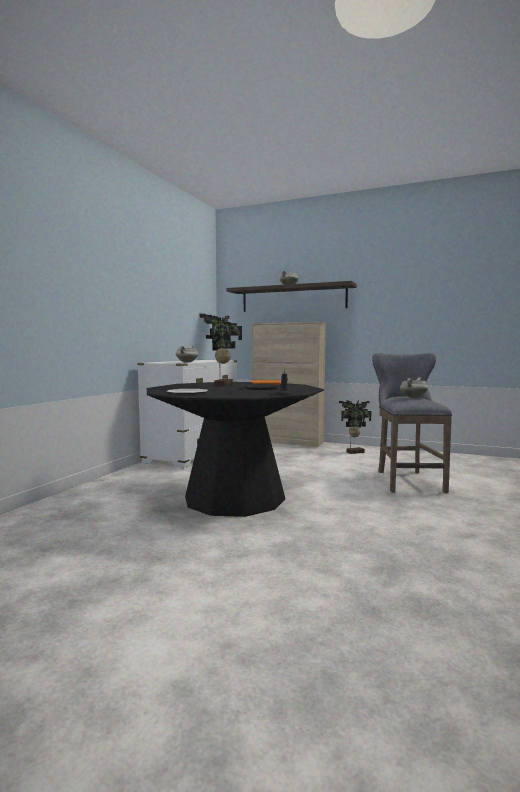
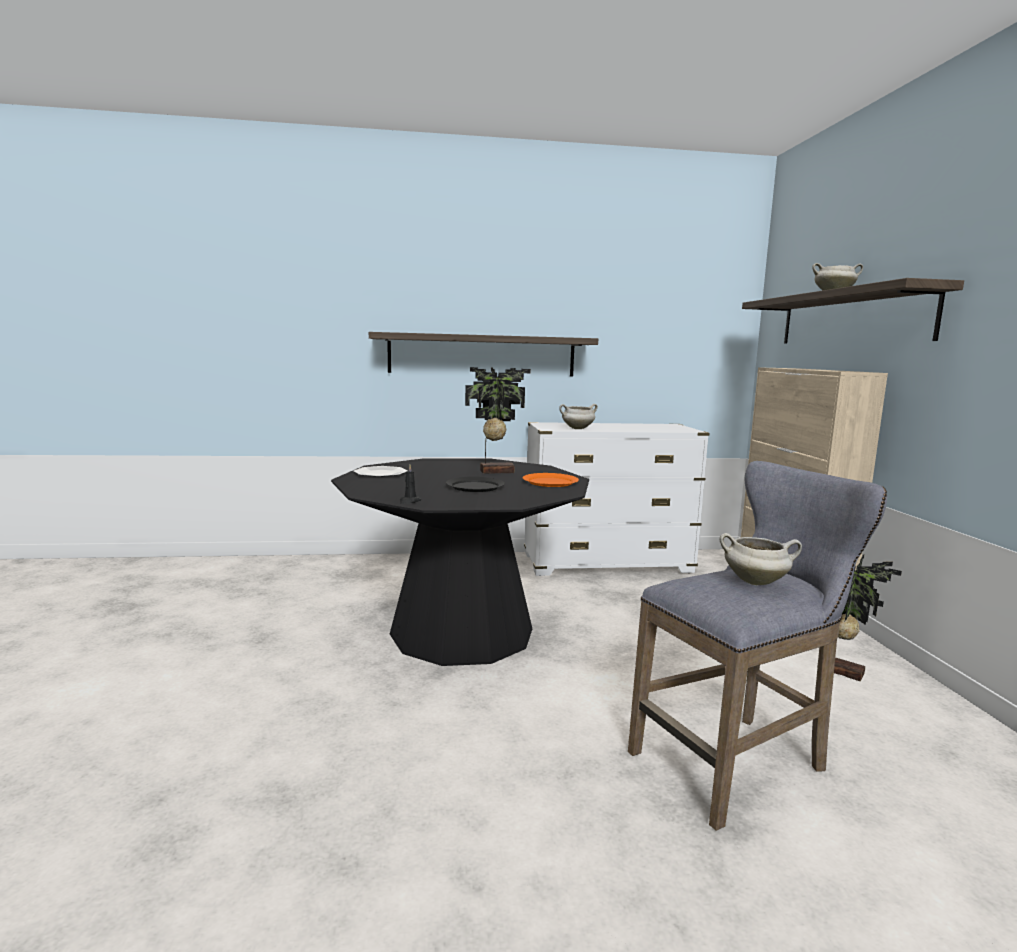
camera: 60 degrees right, 5 degrees up
none -> shelf [369,332,598,377]

